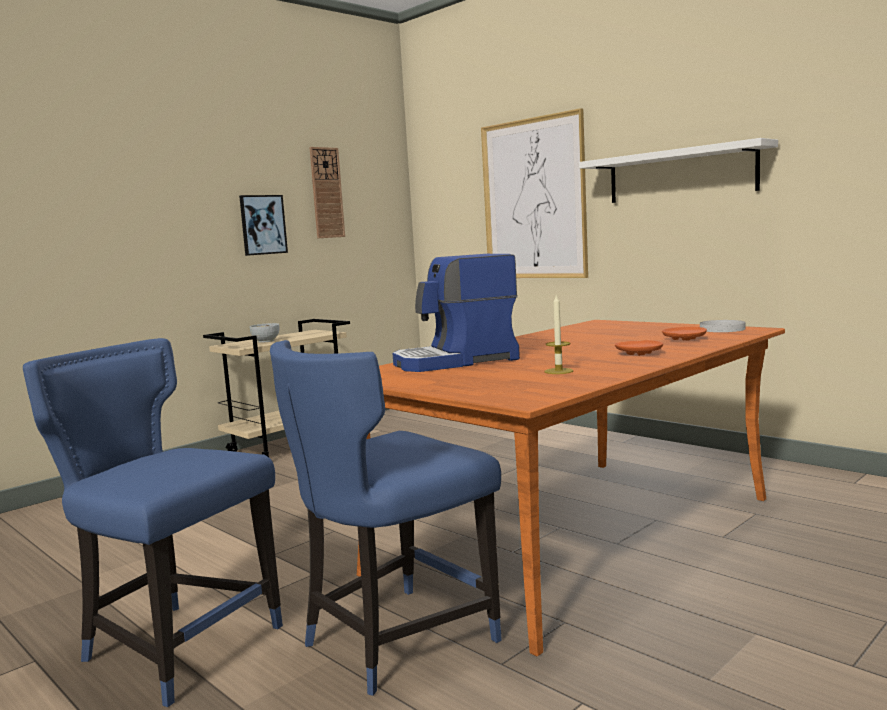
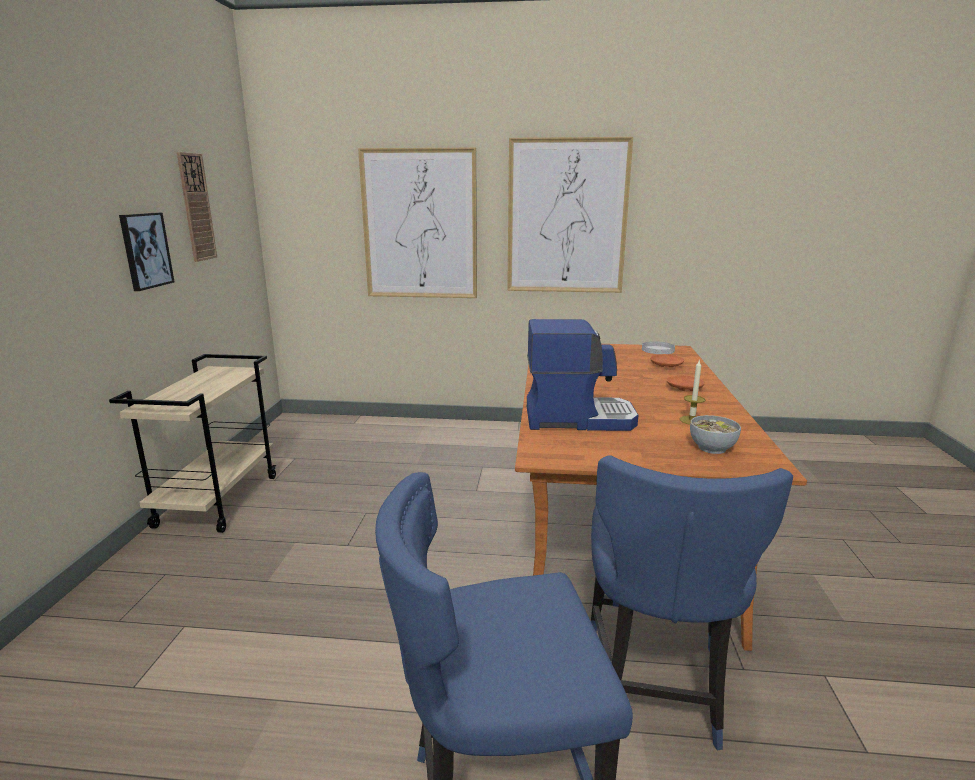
camera: 40 degrees left, 10 degrees up
bowl [249,323,279,343] -> bowl moved to [690,415,741,454]
coffee machine [393,254,520,372] -> coffee machine turned 120 degrees counterclockwise [527,319,638,431]
white shelf [579,138,778,203] -> picture [507,137,633,293]

